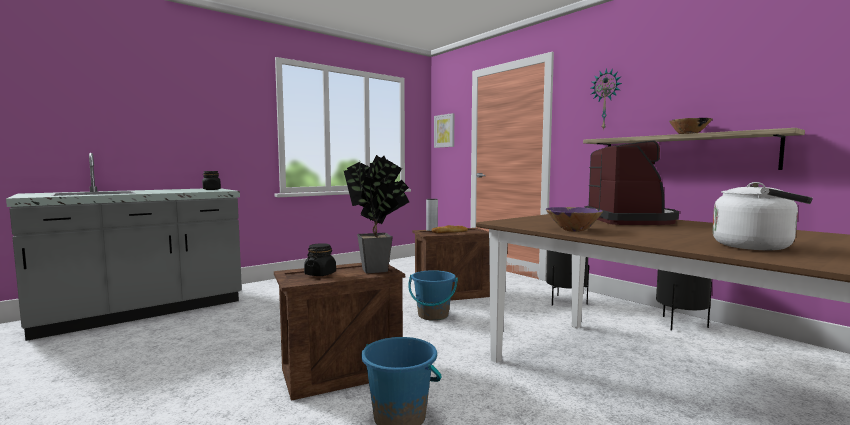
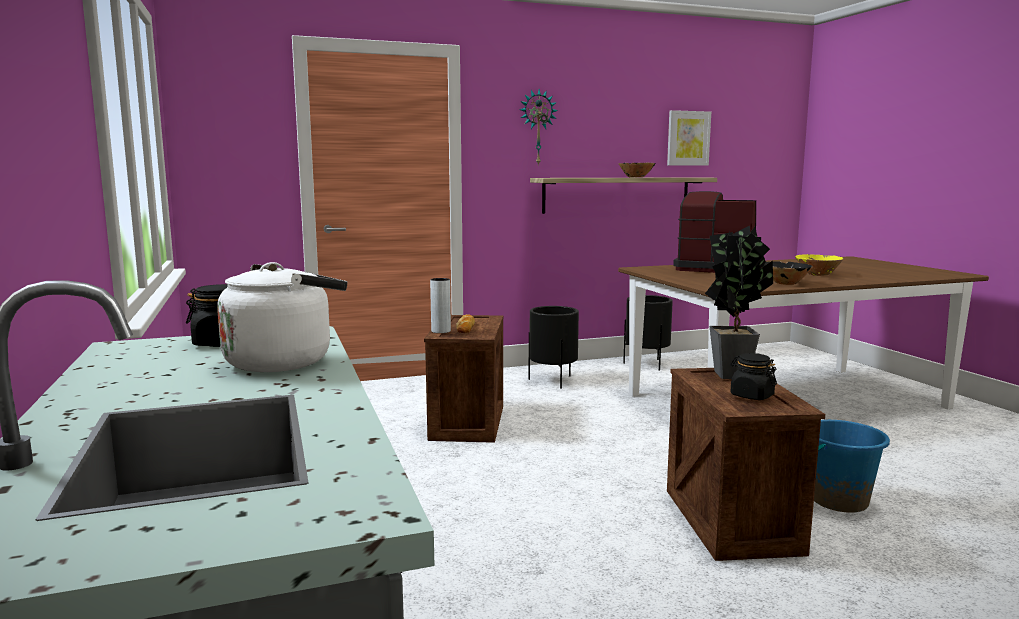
camera: 70 degrees left, 5 degrees up
blue bucket [408,270,458,321] -> none
picture [434,113,454,148] -> picture moved to [667,110,711,166]
purple bowl [546,207,603,232] -> black bowl [763,261,813,285]
white kettle [712,182,813,251] -> white kettle moved to [217,262,347,372]
none -> yellow bowl [795,254,844,276]

